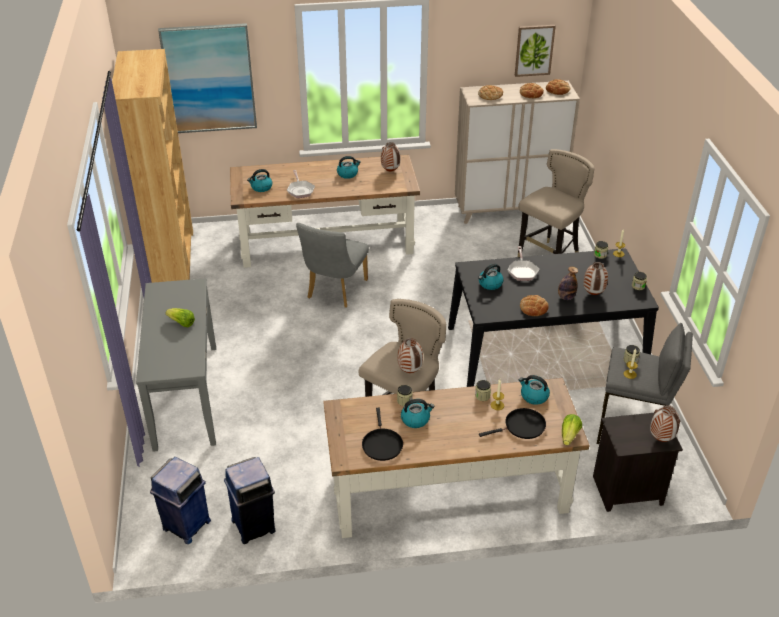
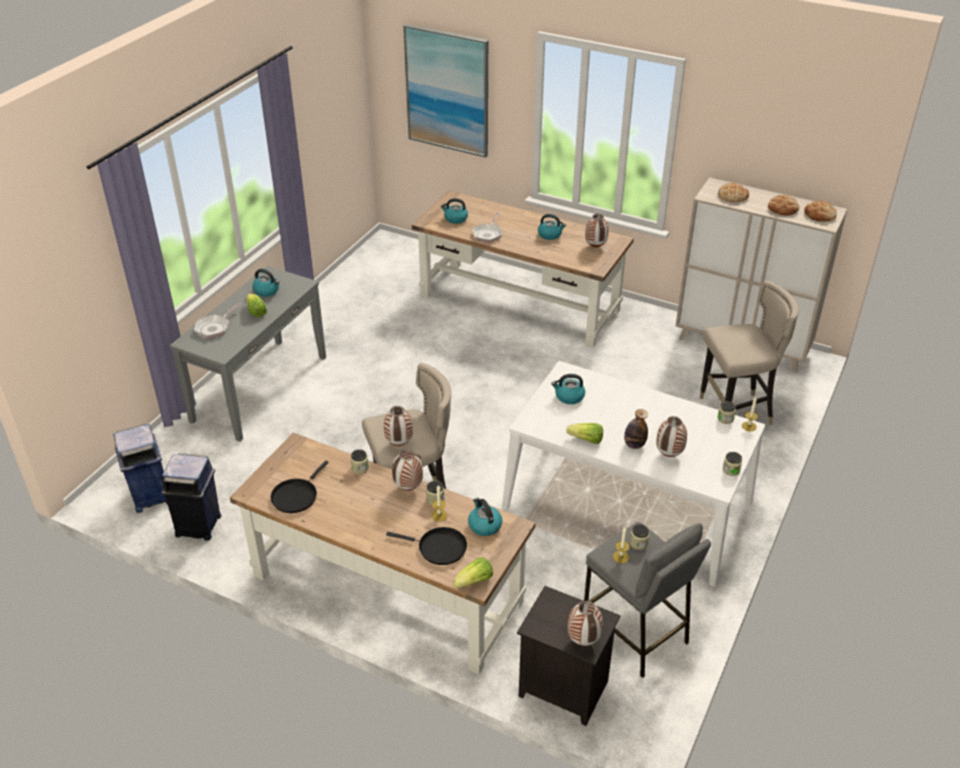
camera: 35 degrees right, 0 degrees up
brown bookcase [112,49,193,283] -> none
grey chair [296,223,369,307] -> none
kettle [401,399,434,428] -> kettle moved to [252,269,280,297]
black dining table [448,248,659,387] -> white dining table [502,361,765,587]
frying pan [507,246,539,281] -> frying pan moved to [194,303,241,339]
picture [515,25,556,77] -> none
bread [520,295,549,316] -> lettuce [567,423,603,444]
none -> vase [392,449,423,491]

